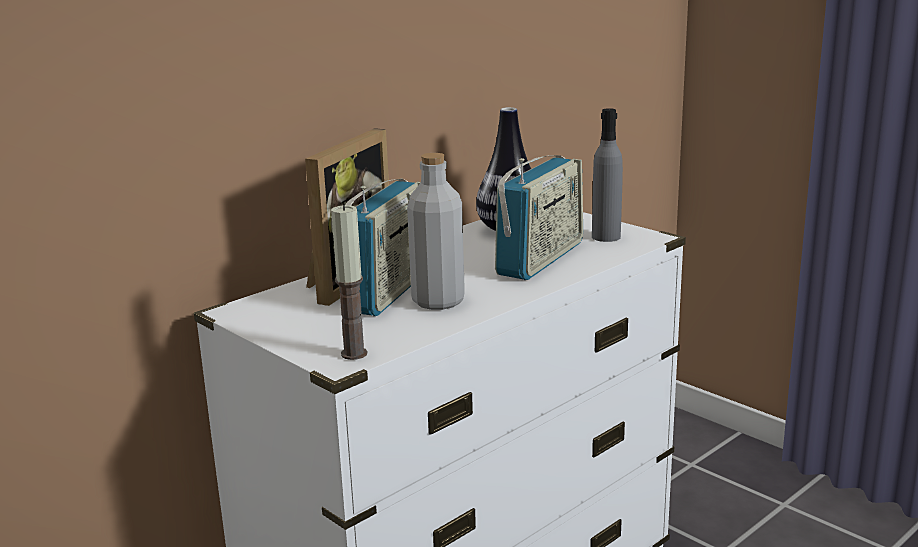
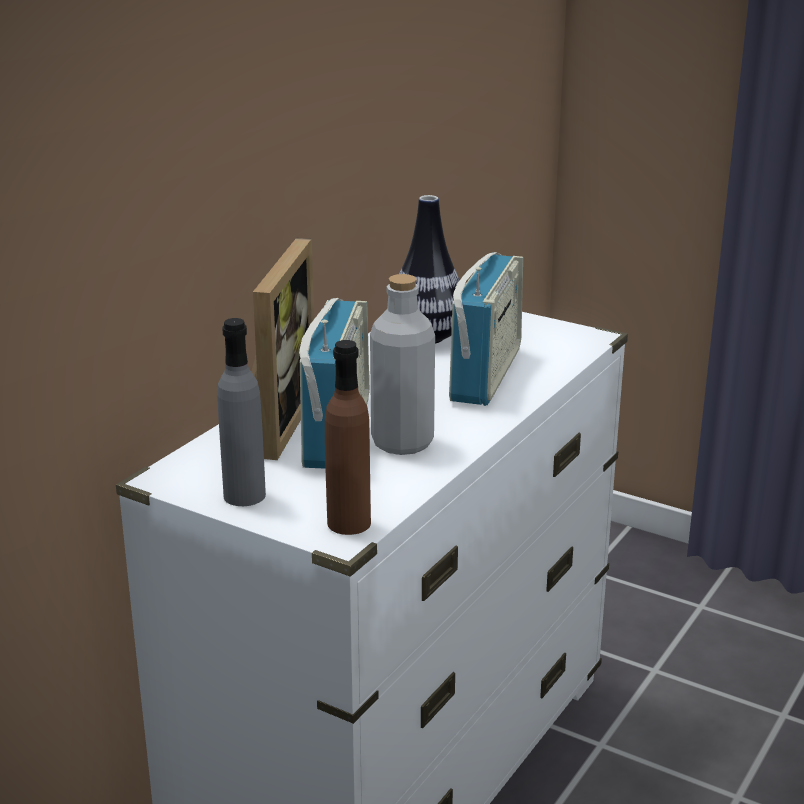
camera: 15 degrees left, 5 degrees up
candle [331,204,367,360] -> brown bottle [325,340,371,535]
grey bottle [592,108,623,242] -> grey bottle moved to [217,318,266,506]

